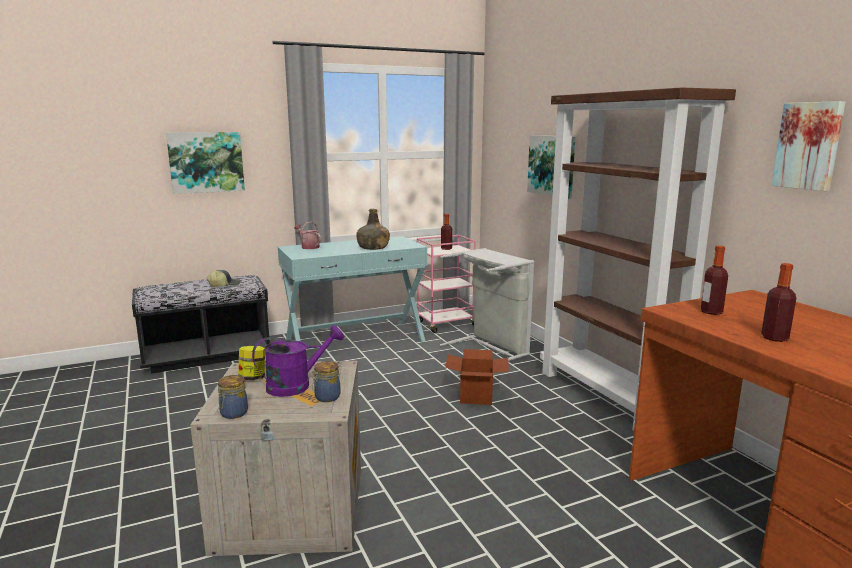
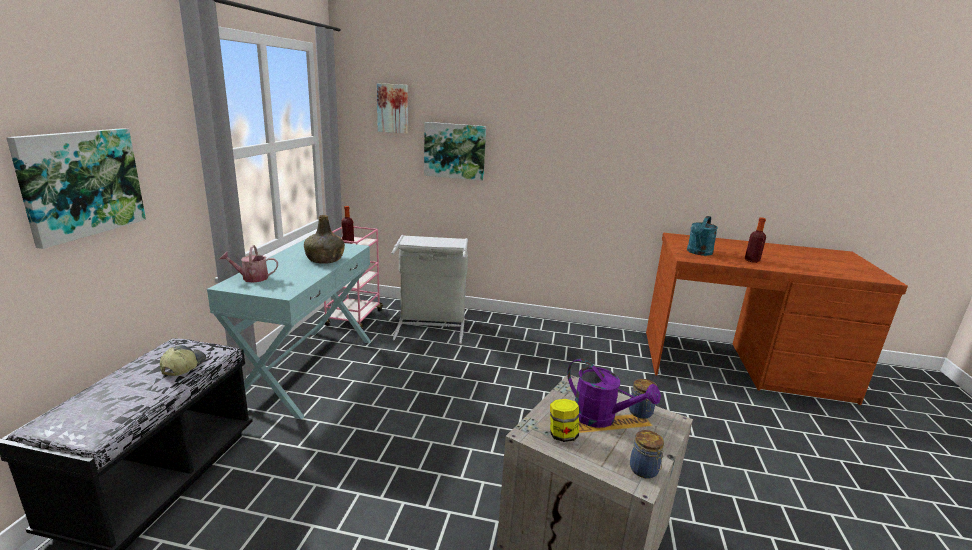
camera: 55 degrees left, 5 degrees up
purple watering can [252,325,344,397] -> purple watering can turned 120 degrees clockwise [567,358,661,428]
cardboard box [445,349,509,405] -> none
brown bookcase [540,87,736,431] -> none
bottle [701,246,728,315] -> turquoise watering can [687,216,718,256]
picture [771,101,846,191] -> picture moved to [377,83,408,134]

